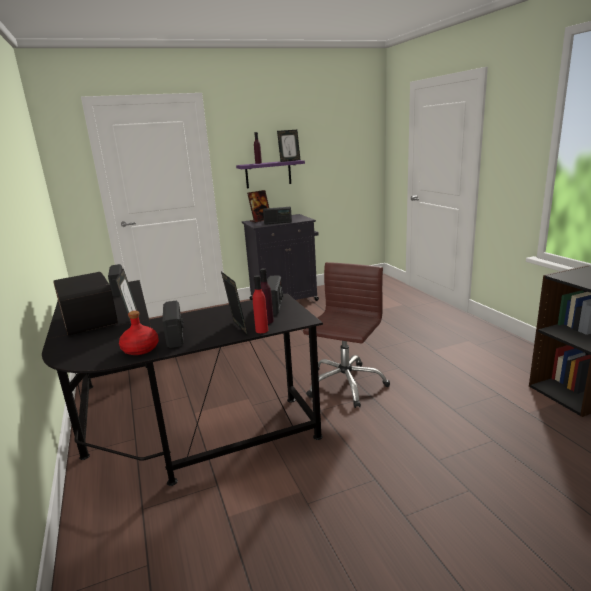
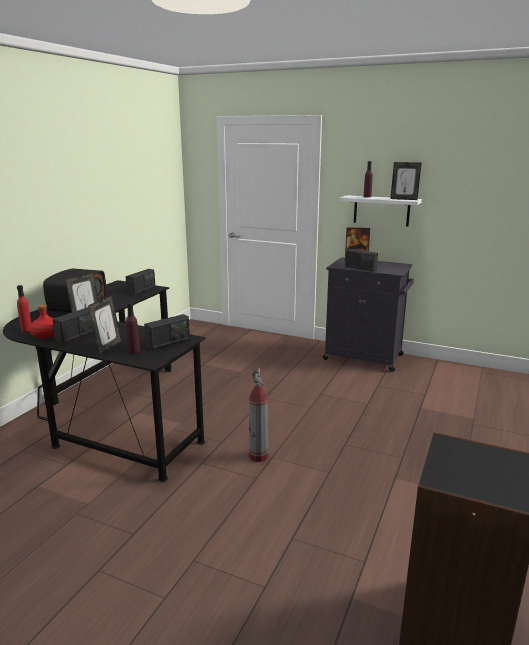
camera: 45 degrees right, 0 degrees up
purple shelf [236,160,305,189] -> white shelf [339,195,422,226]
red bottle [253,275,268,333] -> red bottle moved to [17,285,31,332]
brown office chair [303,262,390,408] -> fire extinguisher [249,368,268,462]

